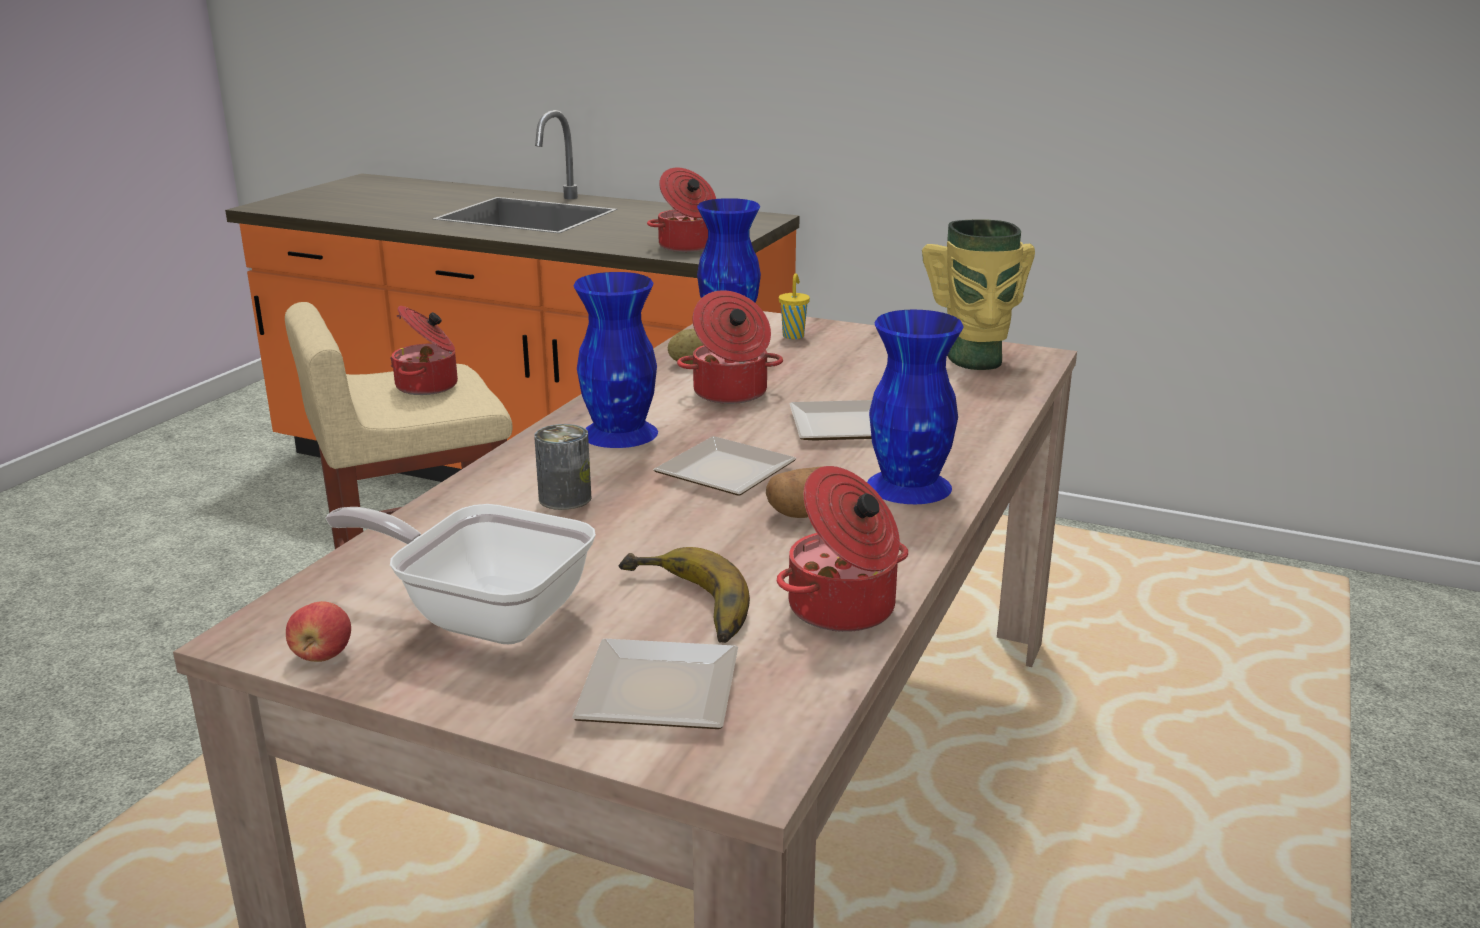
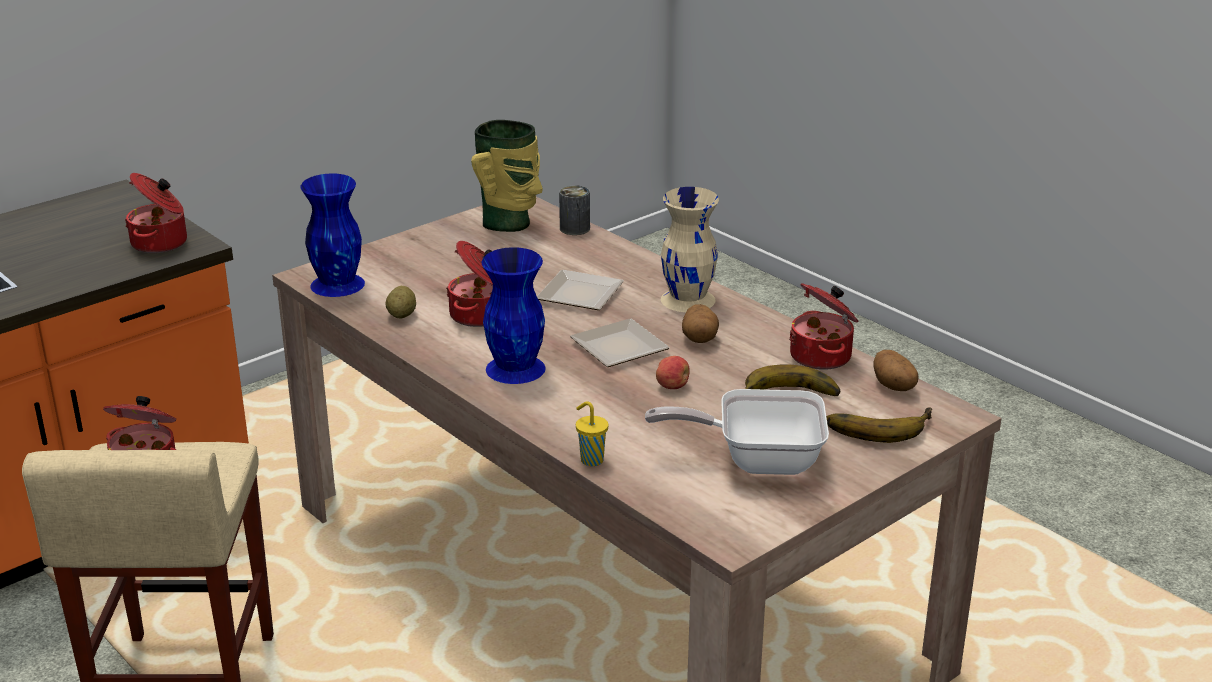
camera: 65 degrees left, 5 degrees up
apple [286,601,351,662] -> apple moved to [656,356,690,389]
frying pan [326,504,596,644] -> frying pan turned 45 degrees clockwise [645,389,829,475]
can [534,424,591,510] -> can moved to [559,185,590,235]
plate [572,639,738,729] -> banana [826,407,932,443]
yellow cup [779,274,810,339] -> yellow cup moved to [576,402,608,466]
blue vase [867,310,964,504] -> beige vase [661,187,719,312]
none -> potato [873,350,919,391]

